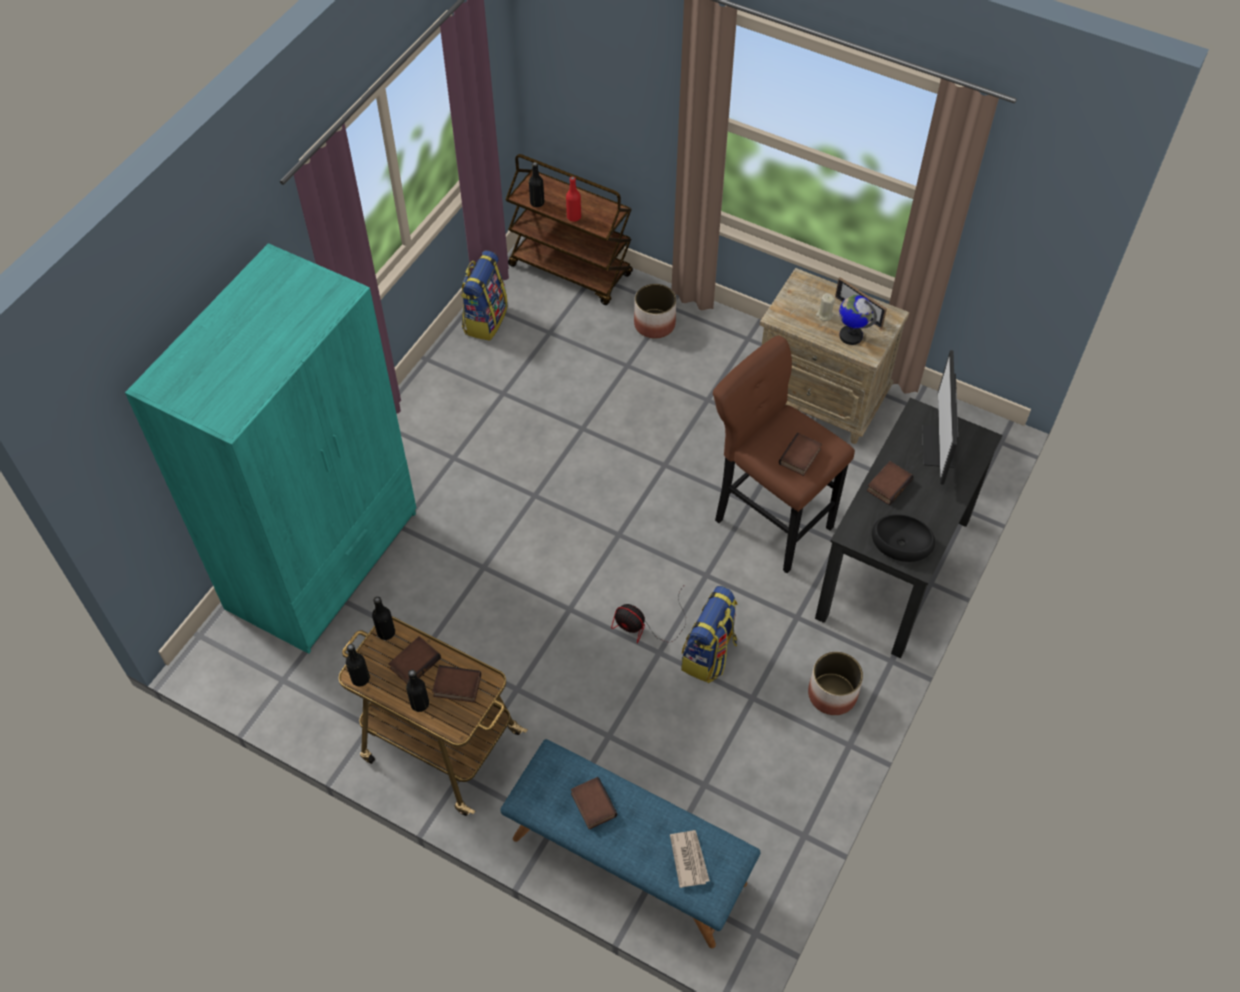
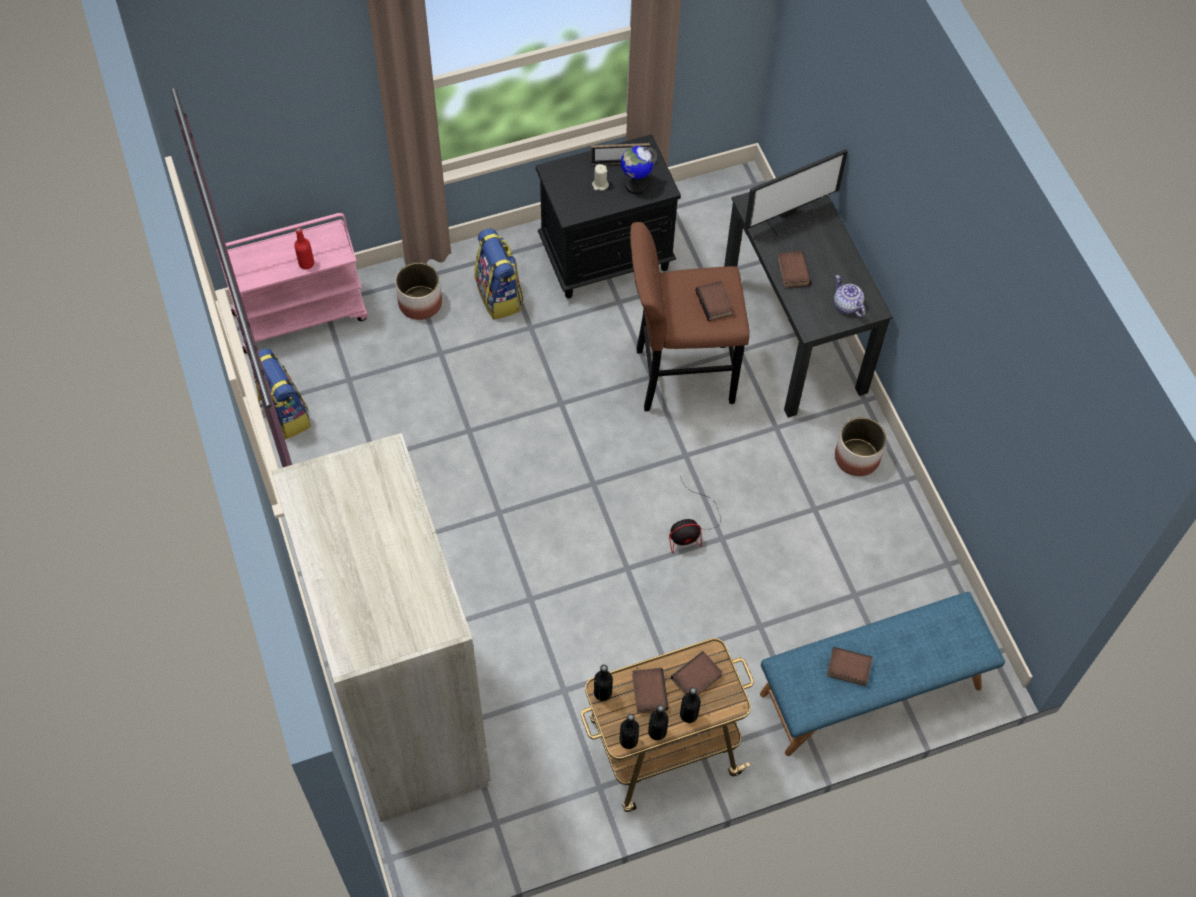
camera: 50 degrees left, 5 degrees up
turquoise wardrobe [125,243,416,654] -> beige wardrobe [272,433,491,822]
brown cart [505,154,633,305] -> pink cart [217,213,368,353]
black bottle [529,162,544,207] -> black bottle moved to [648,705,669,740]
newspaper [670,830,710,888] -> none
backpack [681,586,738,683] -> backpack moved to [474,228,524,320]
beige nightstand [760,268,909,444] -> black nightstand [536,134,681,298]
black bowl [872,514,935,562] -> teapot [834,275,865,317]
monitor [922,350,958,485] -> monitor turned 75 degrees counterclockwise [744,149,848,236]

